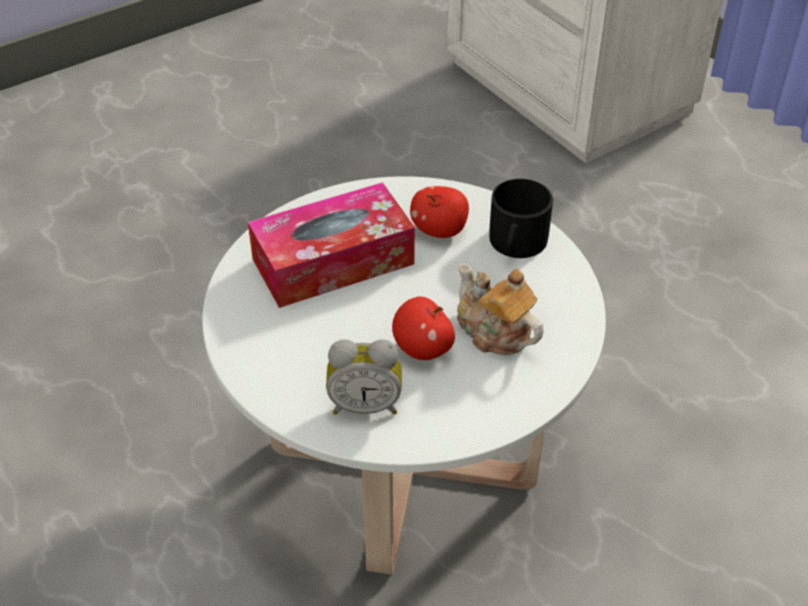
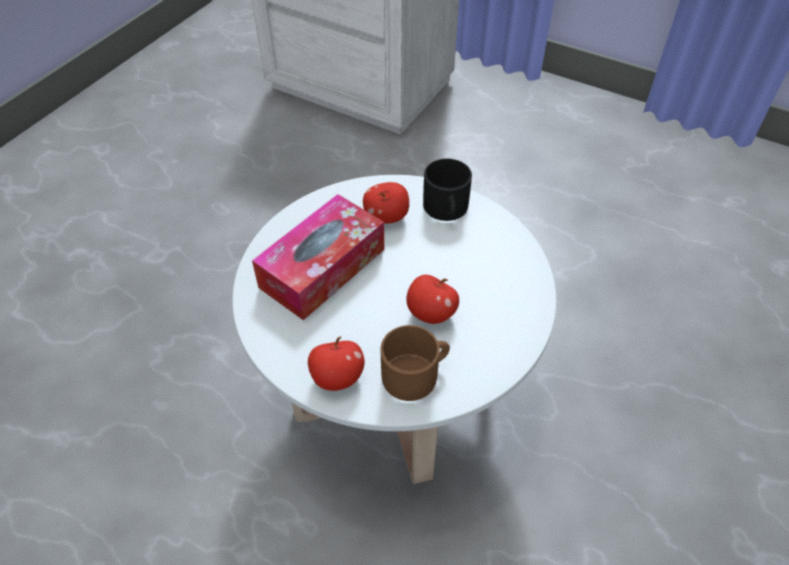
camera: 25 degrees left, 5 degrees up
alarm clock [326,339,402,415] -> brown mug [381,325,450,401]
teapot [457,264,544,355] -> none
none -> apple [308,337,365,391]

